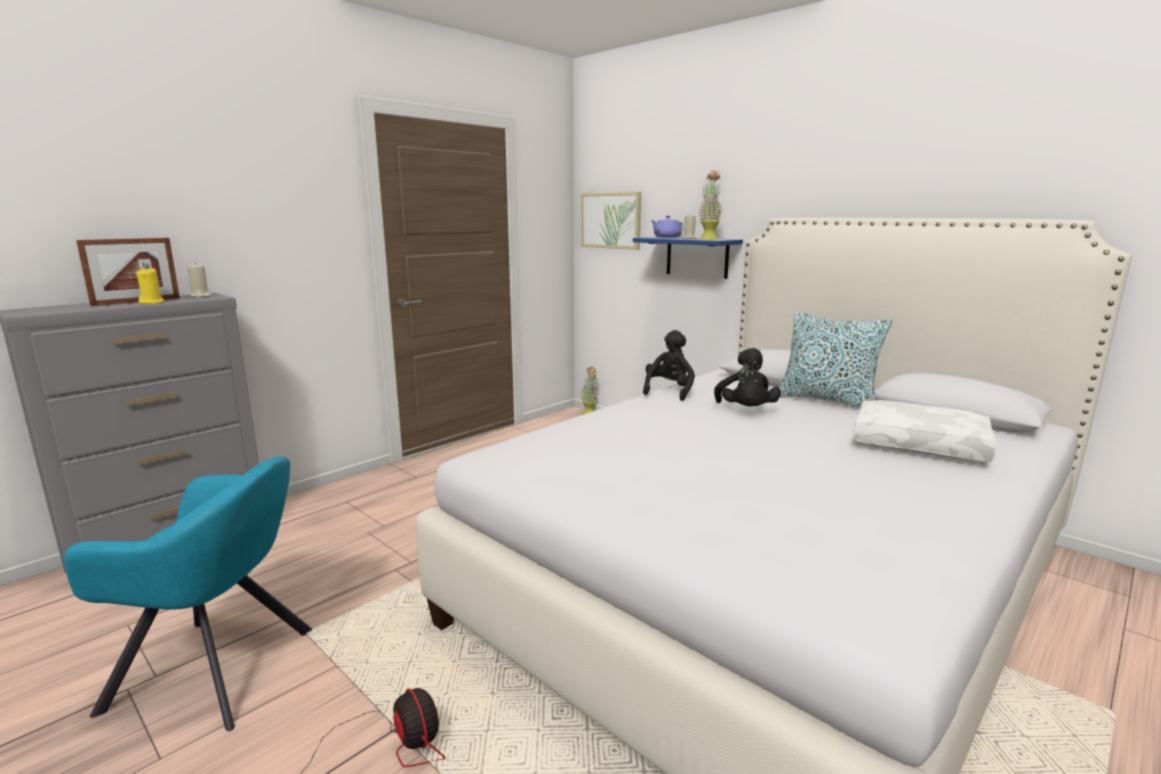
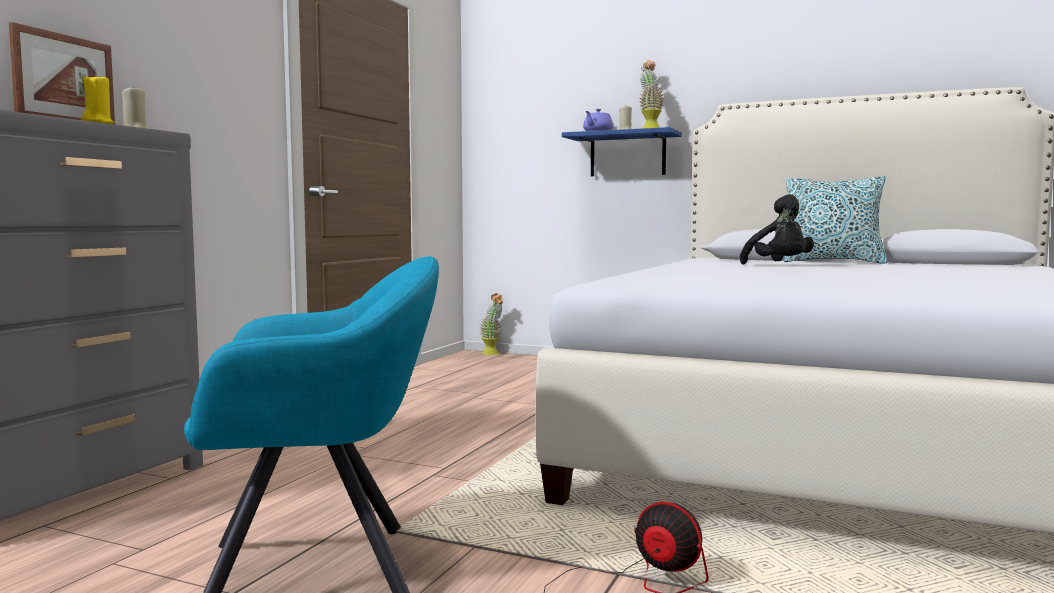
camera: 20 degrees left, 10 degrees down
picture [581,192,641,250] -> none
black plush toy [643,330,695,401] -> none
white pillow [853,400,996,462] -> none

